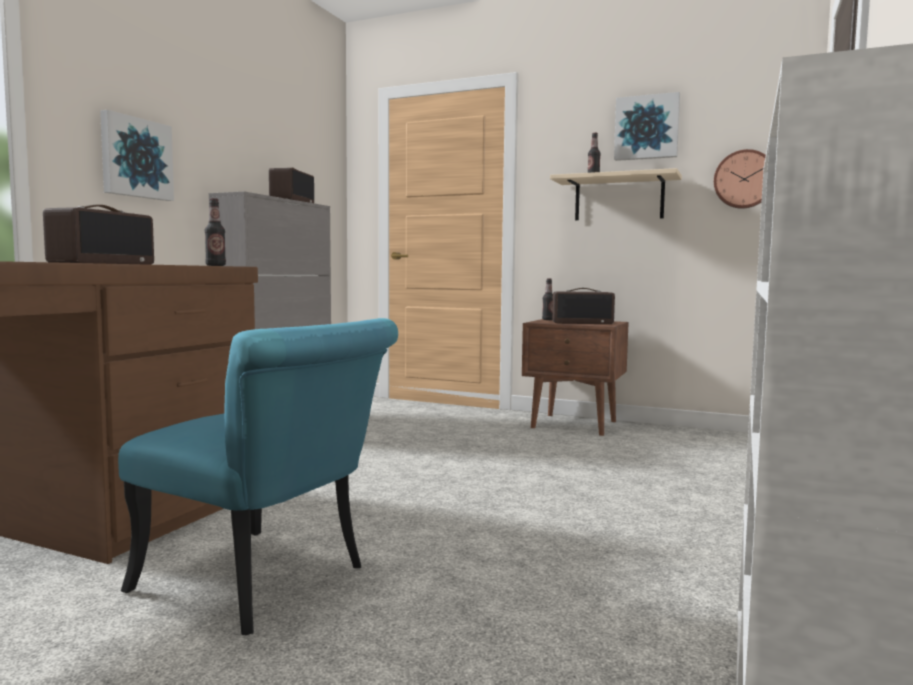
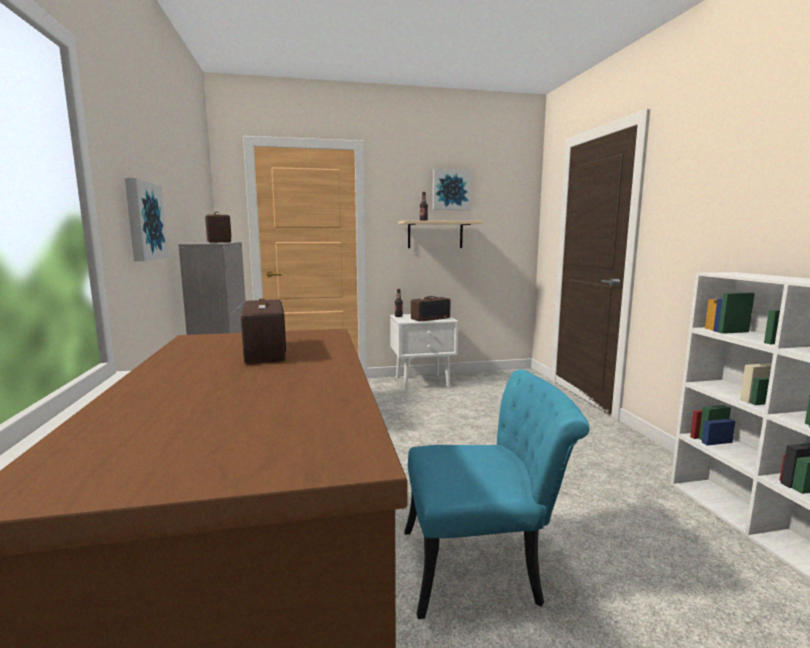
camera: 35 degrees left, 5 degrees up
bottle [205,198,226,266] -> none
brown nightstand [522,319,629,436] -> white nightstand [390,314,458,391]
wall clock [714,149,766,209] -> none

